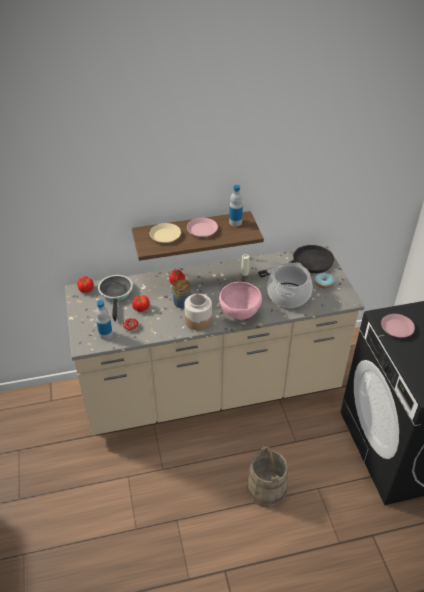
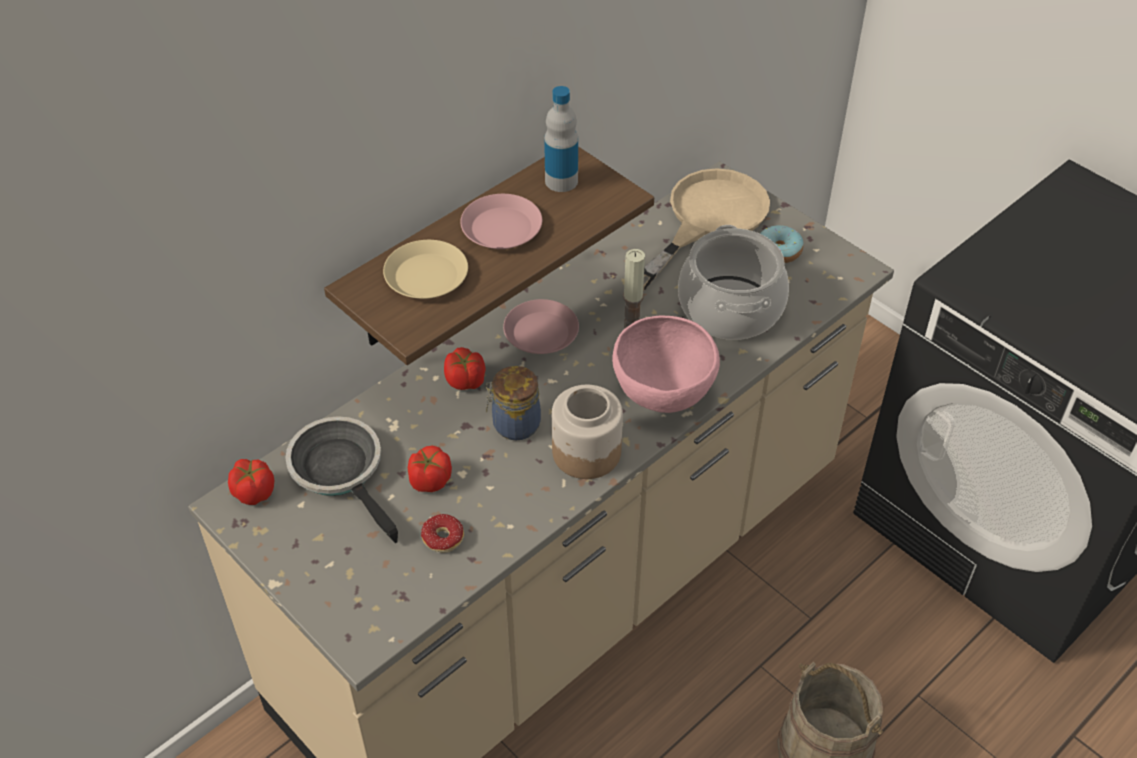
camera: 30 degrees left, 5 degrees up
bottle [96,300,113,340] -> none
black frying pan [258,245,334,278] -> beige frying pan [643,168,770,291]
pink plate [381,314,415,338] -> pink plate moved to [503,299,579,354]

